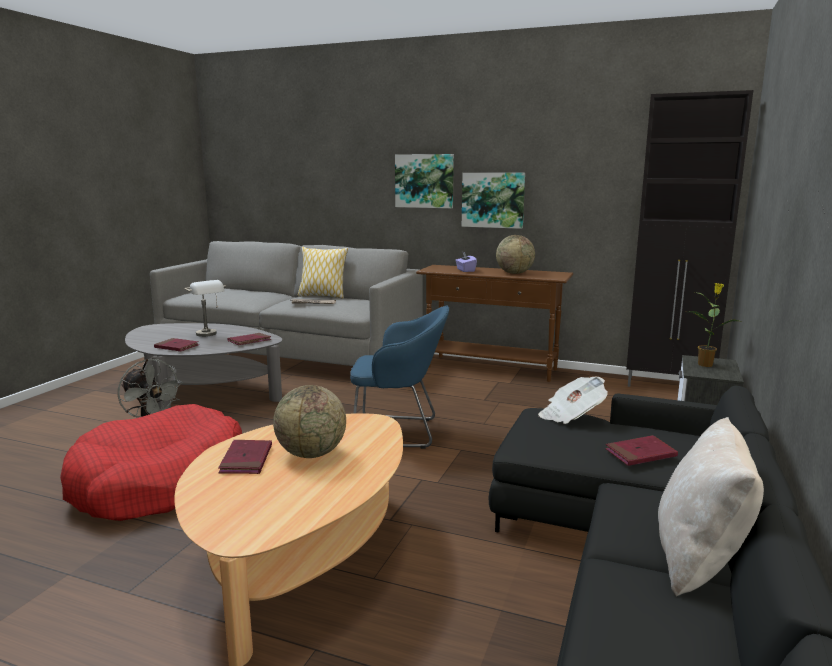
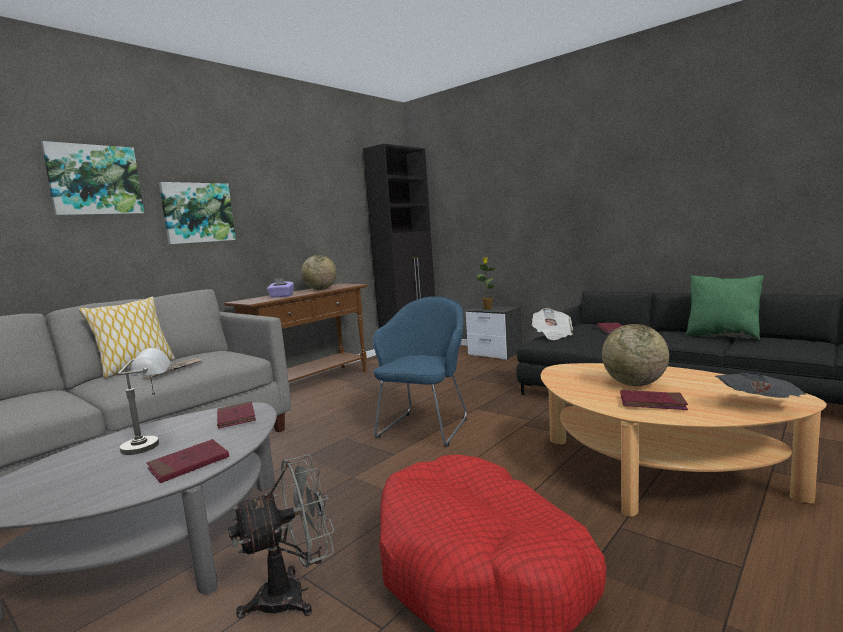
camera: 70 degrees left, 5 degrees down
picture [462,173,525,229] -> picture moved to [41,141,144,215]
beige pillow [658,417,764,597] -> green pillow [685,275,764,341]
none -> newspaper [715,374,806,398]

